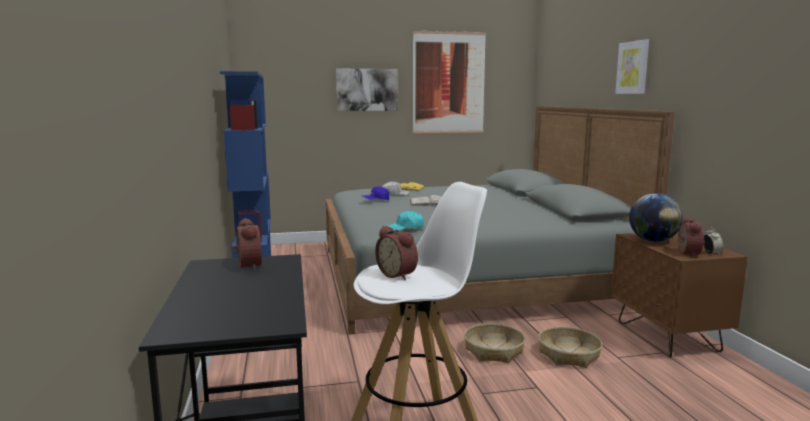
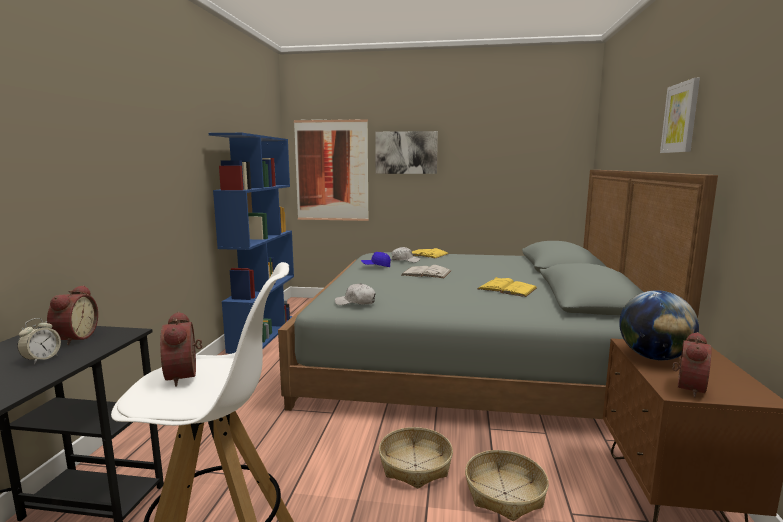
camera: 20 degrees right, 0 degrees up
turquoise cap [387,210,424,231] -> white cap [335,283,375,305]
picture [413,31,486,133] -> picture moved to [294,119,369,221]
alarm clock [703,227,724,255] -> alarm clock moved to [17,318,61,364]
none -> yellow book [477,277,537,297]

